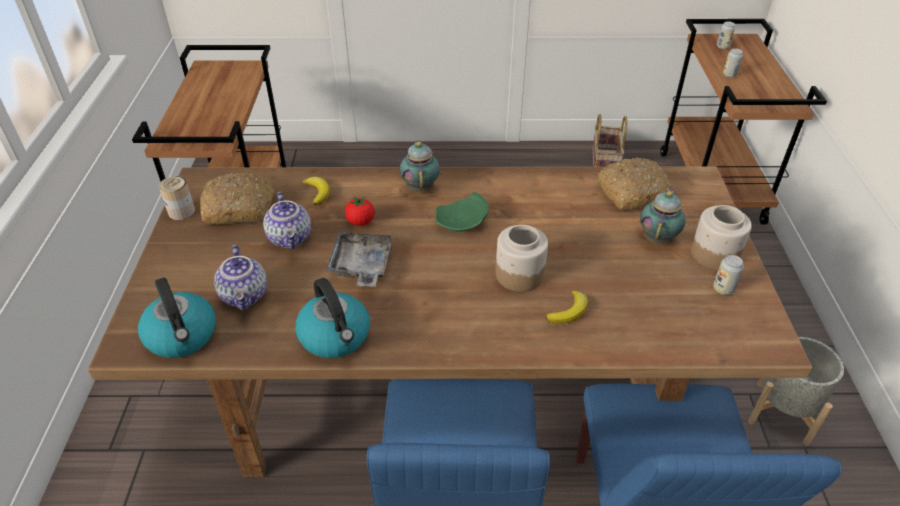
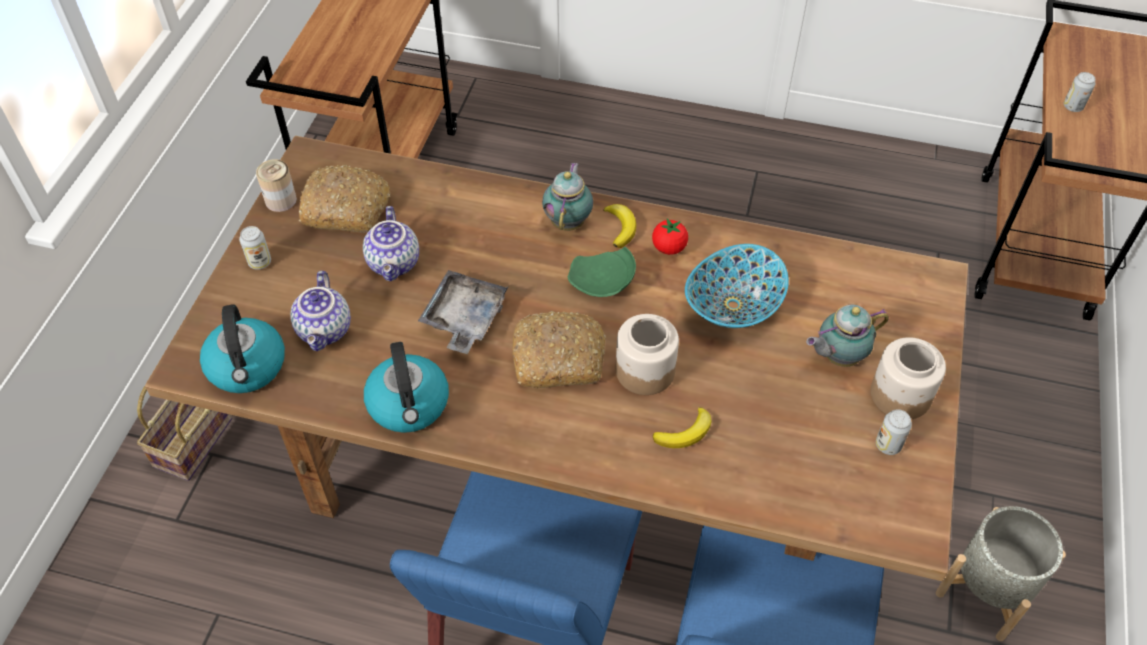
camera: 15 degrees right, 10 degrees up
banana [302,177,330,206] -> banana moved to [603,204,636,248]
tomato [345,197,375,226] -> tomato moved to [652,218,688,255]
basket [592,114,627,167] -> basket moved to [137,386,232,481]
bread [598,158,671,210] -> bread moved to [512,311,606,389]
teapot [640,188,686,245] -> teapot turned 150 degrees counterclockwise [806,305,889,367]
can [717,21,735,49] -> can moved to [239,226,271,270]
none -> bowl [685,244,789,328]

